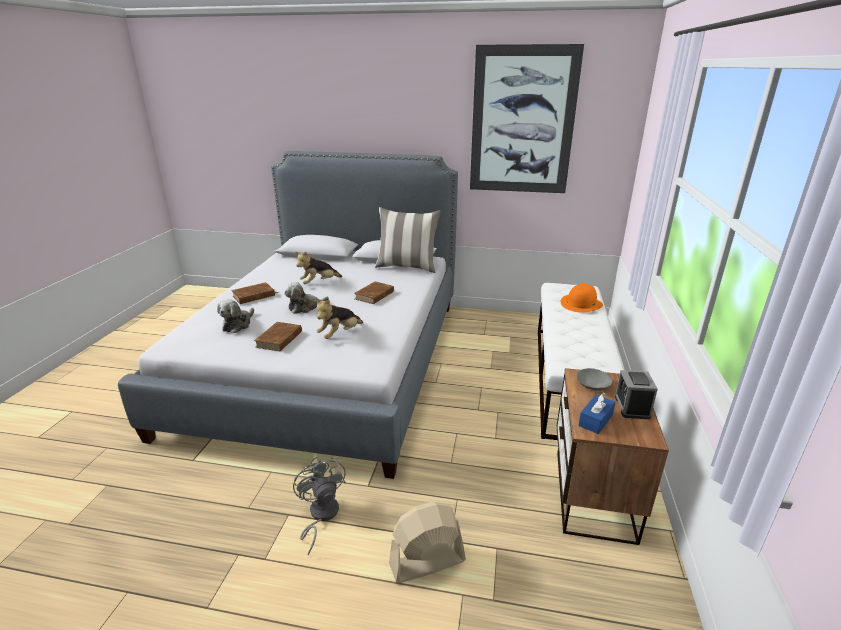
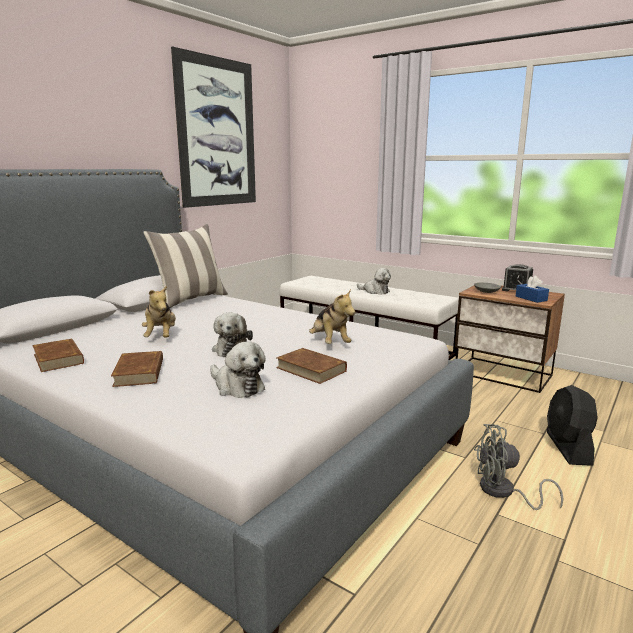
camera: 65 degrees left, 10 degrees down
brown book [354,282,394,304] -> brown book moved to [32,338,84,372]
beige fan [389,502,466,583] -> black fan [547,385,598,466]
orange hat [561,284,603,313] -> none
none -> plush toy [357,268,391,295]

